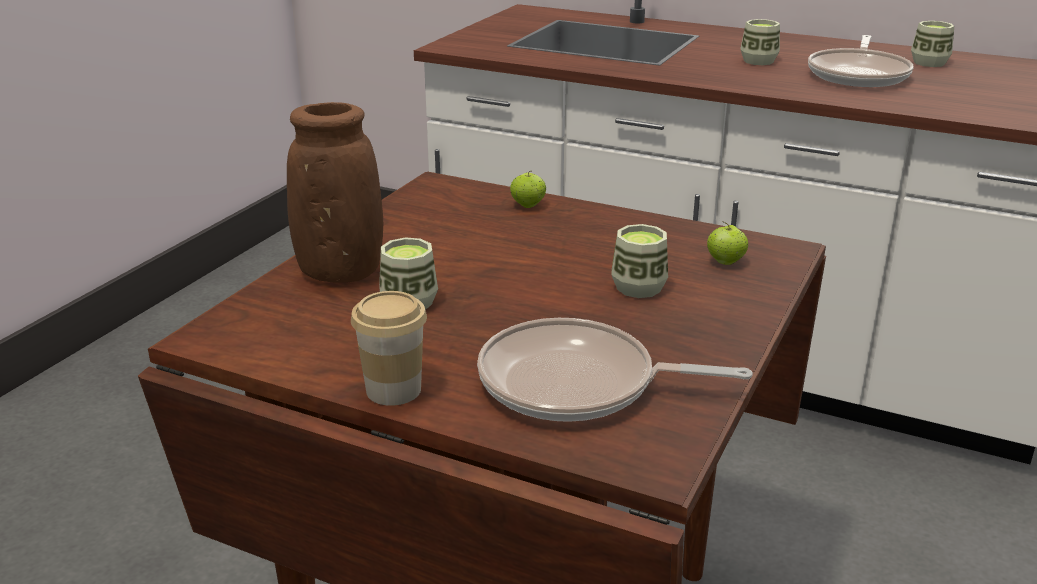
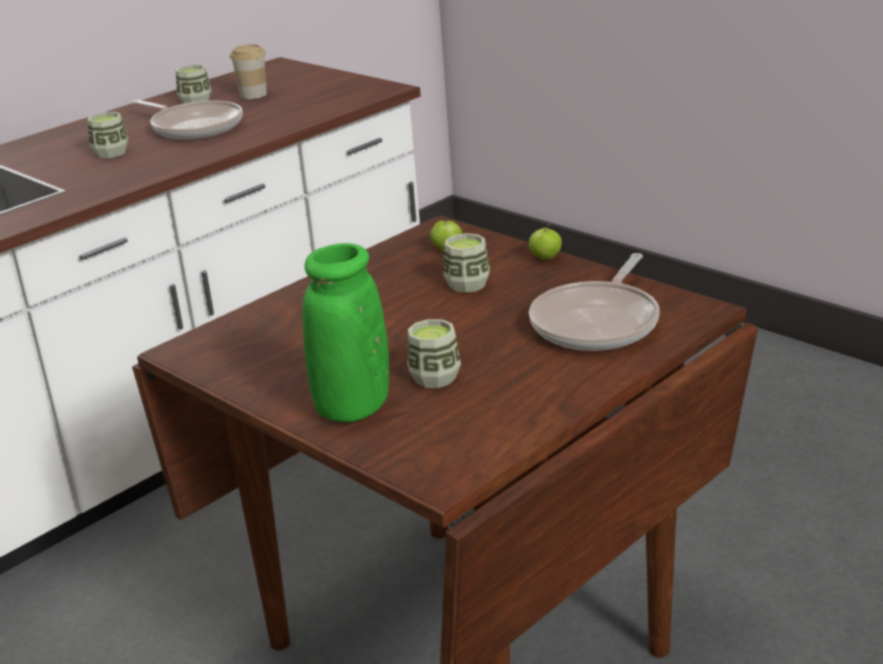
camera: 70 degrees left, 0 degrees up
brown vase [287,102,383,283] -> green vase [303,243,389,422]
cup [351,291,427,406] -> cup moved to [230,44,267,99]
apple [510,171,546,208] -> apple moved to [529,224,562,260]

